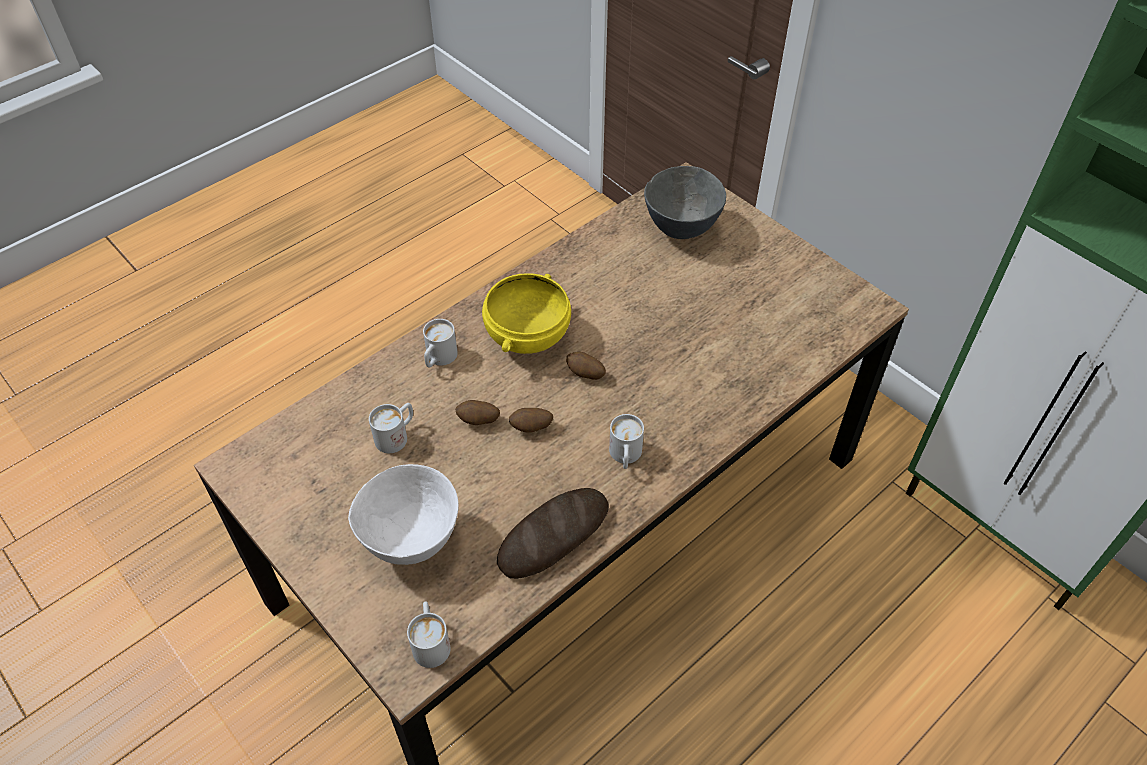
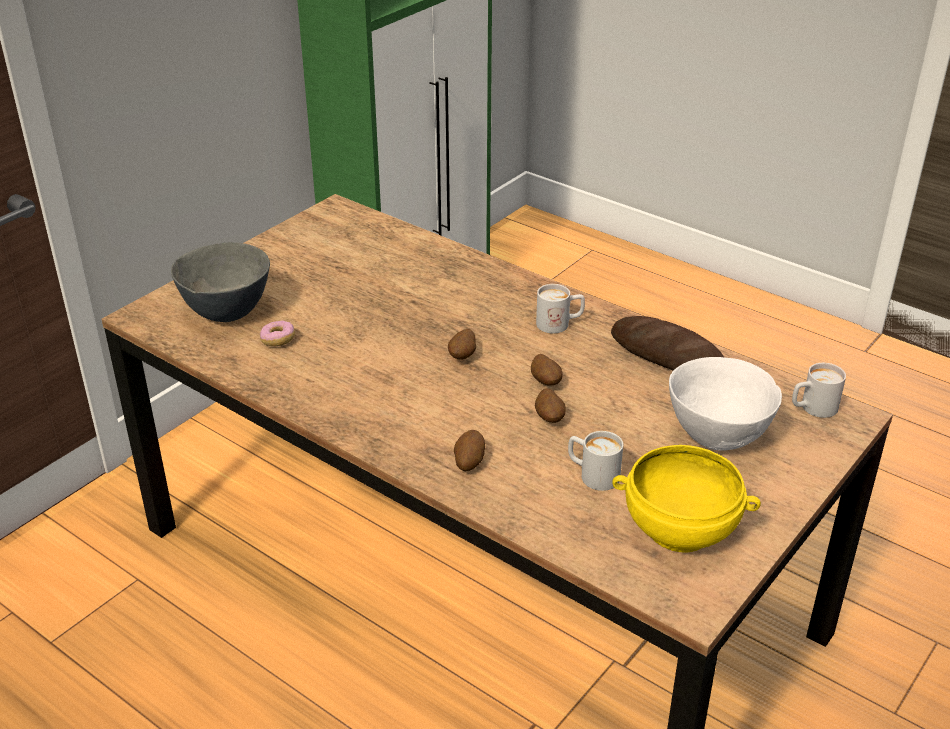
camera: 100 degrees left, 15 degrees down
white mug [423,319,458,368] -> potato [454,430,485,471]
yellow bowl [482,273,571,354] -> yellow bowl moved to [612,445,761,553]
none -> donut [260,321,295,346]

